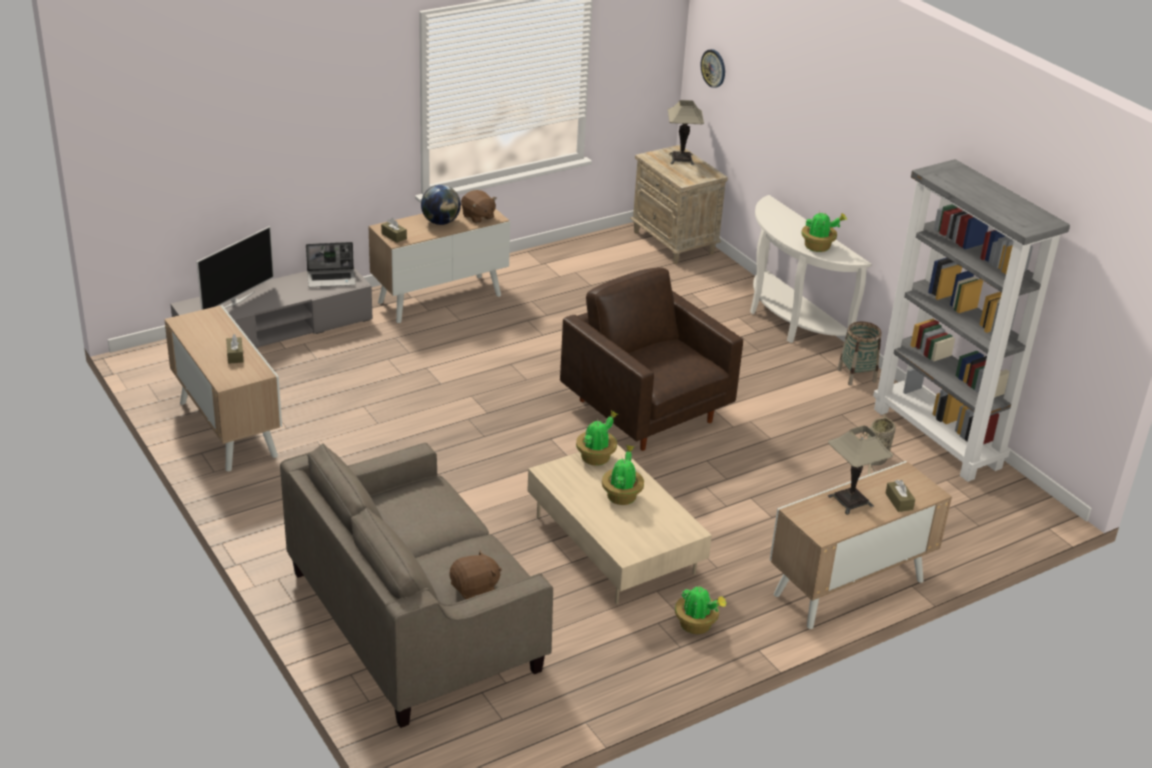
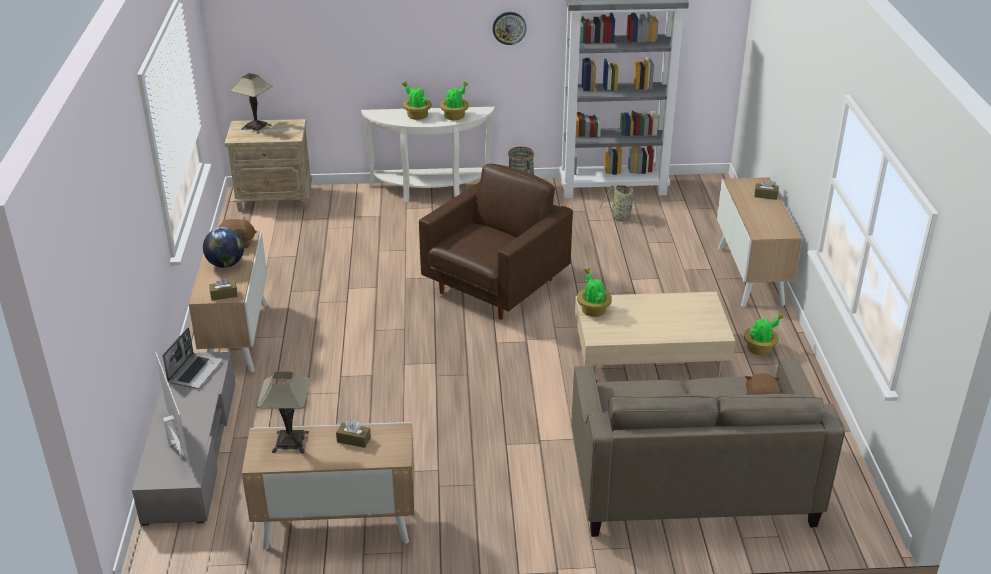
camera: 60 degrees left, 0 degrees up
brown armchair [560,267,743,451] -> brown armchair turned 135 degrees clockwise [419,164,573,320]
potted plant [602,445,644,505] -> potted plant moved to [401,81,432,120]
wall clock [701,49,725,88] -> wall clock moved to [492,12,527,45]
table lamp [828,425,893,515] -> table lamp moved to [257,371,311,453]

